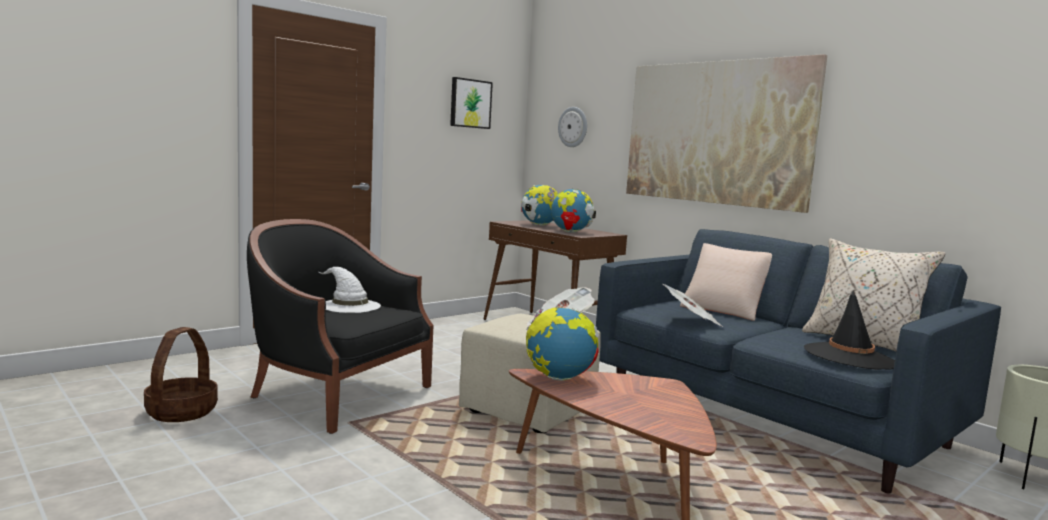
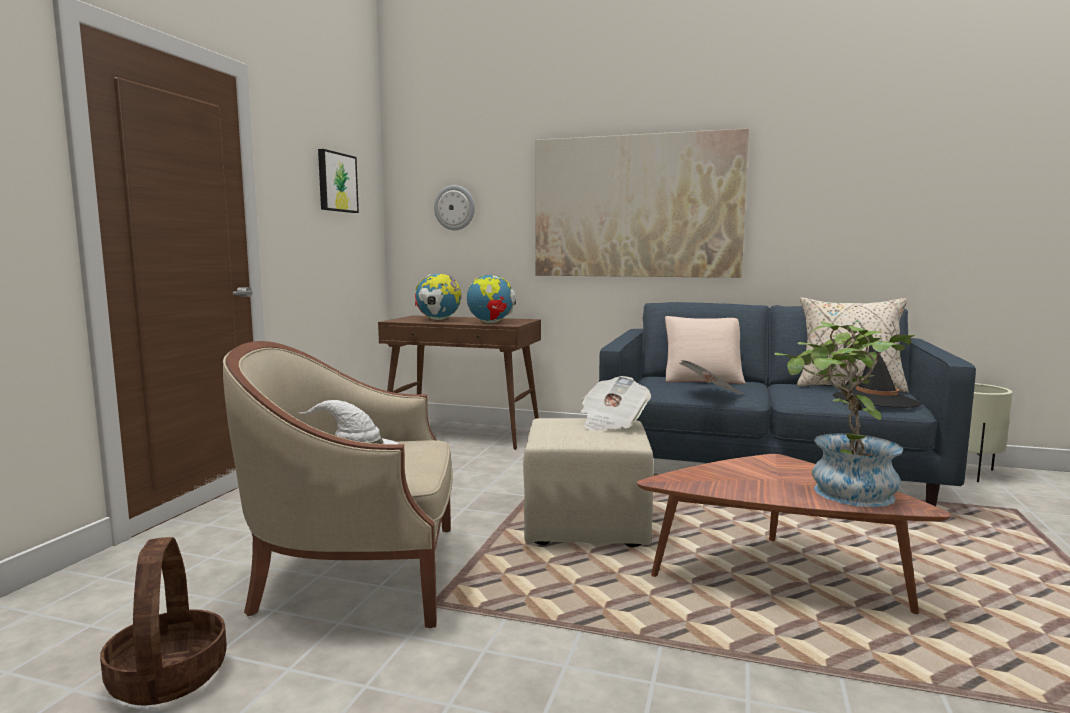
camera: 30 degrees left, 0 degrees up
black armchair [247,219,434,434] -> beige armchair [223,341,453,628]
globe [526,307,599,381] -> none
none -> potted plant [774,321,915,507]

